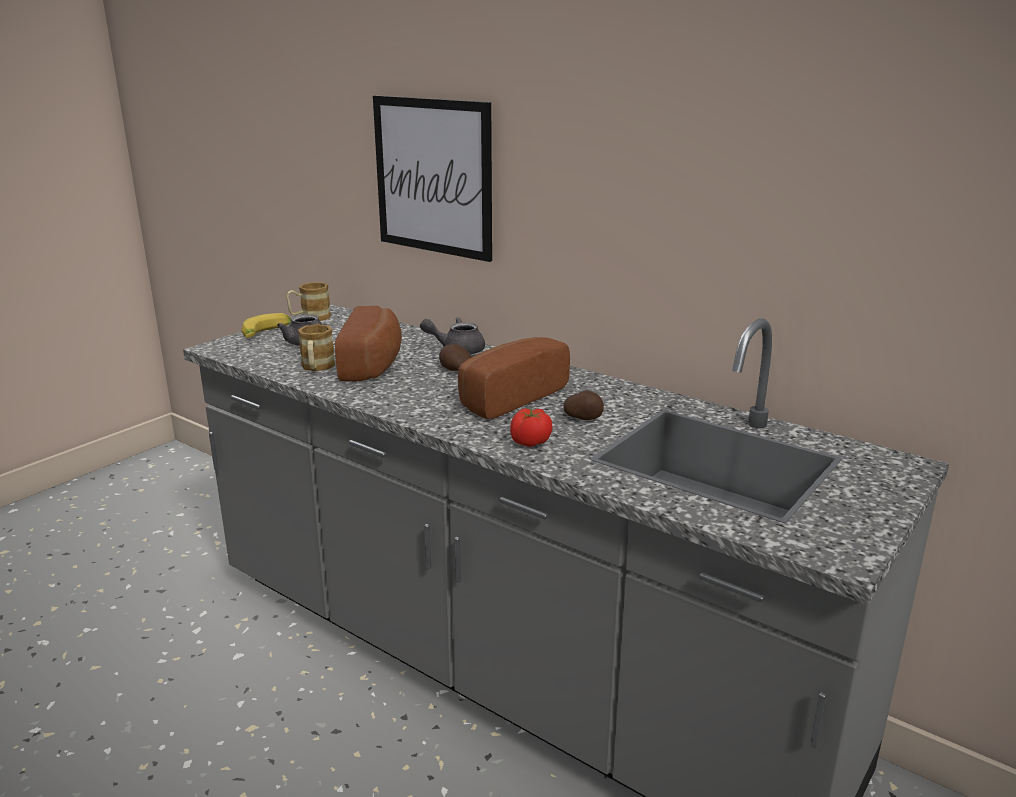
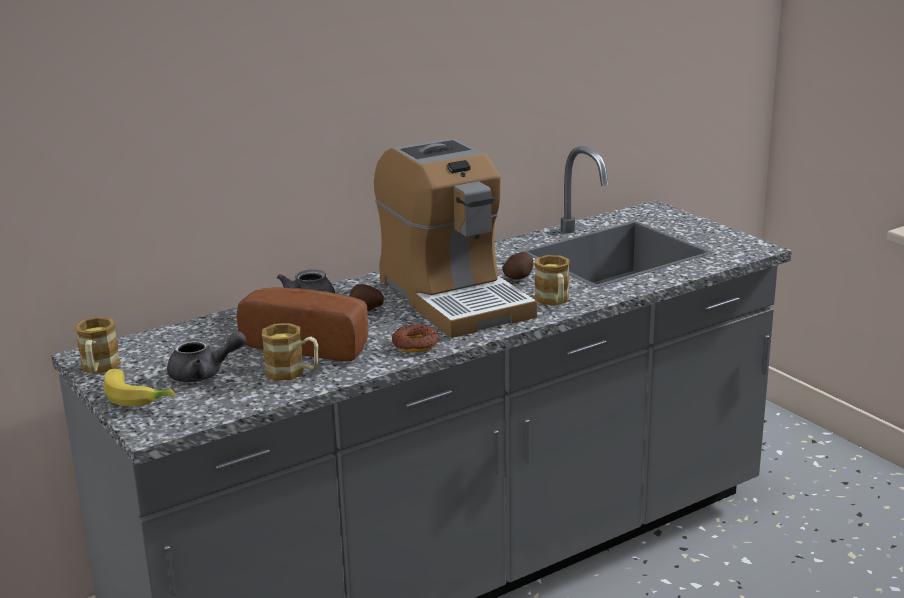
camera: 70 degrees left, 0 degrees up
picture [373,95,492,262] -> none
bread [458,337,570,419] -> coffee machine [374,138,537,338]
tomato [510,408,552,447] -> mug [535,255,570,305]
none -> donut [392,324,439,353]

